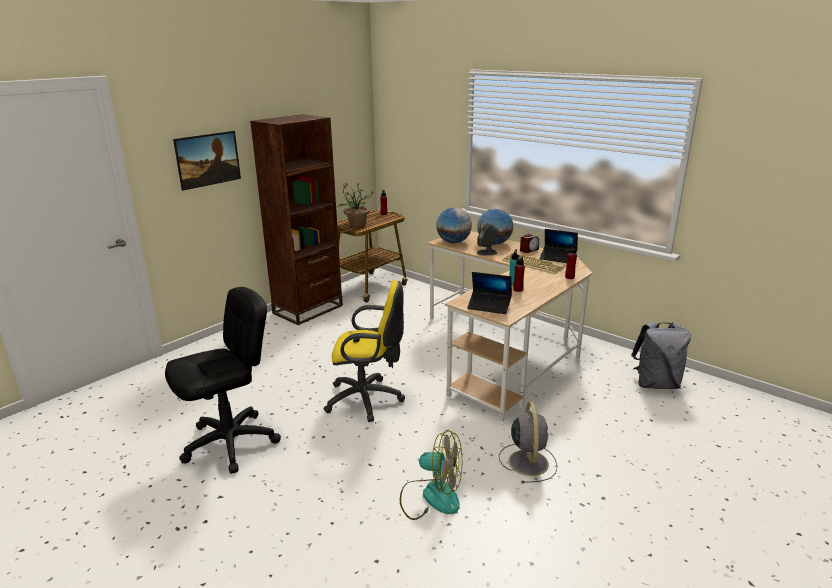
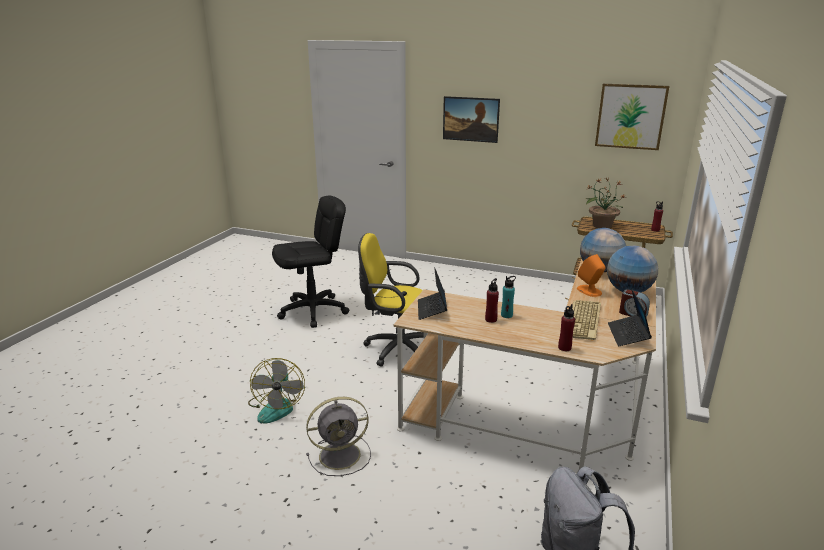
camera: 70 degrees right, 0 degrees up
black office chair [165,287,281,474] -> black office chair turned 60 degrees counterclockwise [272,196,349,328]
brown bookcase [250,114,343,325] -> none
yellow office chair [324,280,405,422] -> yellow office chair turned 120 degrees clockwise [358,233,424,367]
grey speaker [477,223,499,255] -> orange speaker [577,254,606,297]
none -> picture [595,84,669,150]

